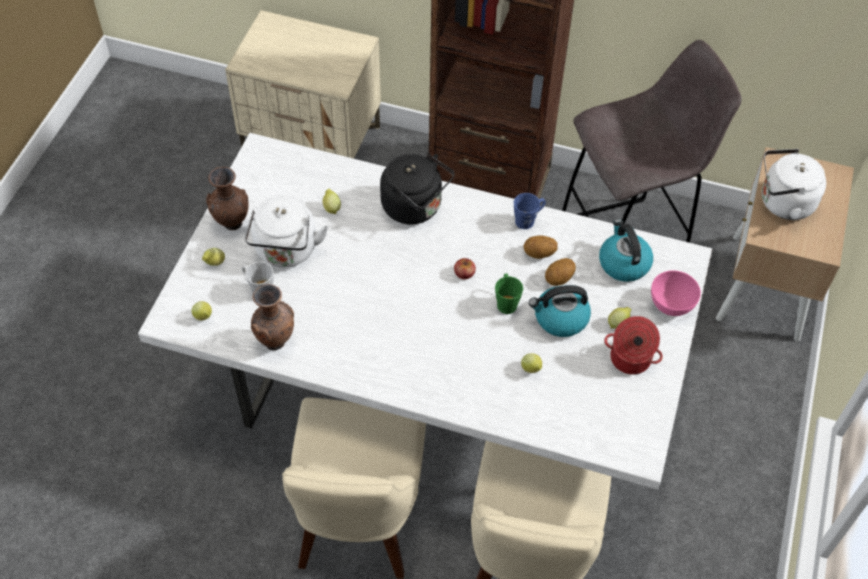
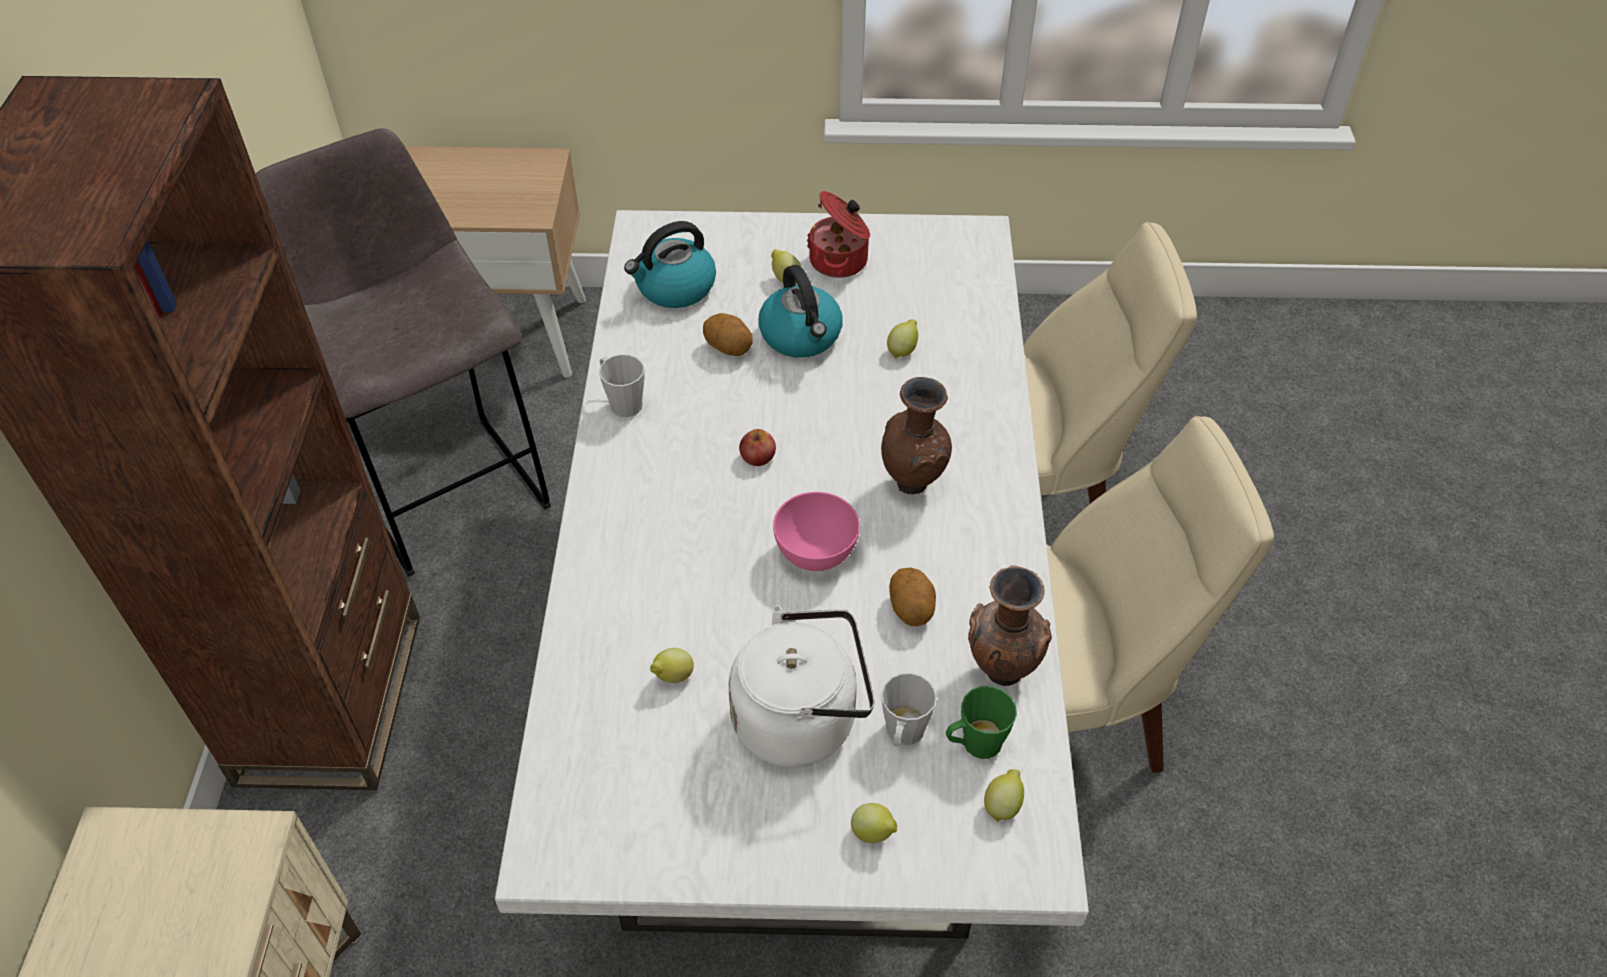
camera: 105 degrees left, 5 degrees down
brown vase [206,167,249,230] -> brown vase moved to [881,377,952,495]
black kettle [380,153,454,224] -> none
green mug [495,273,523,314] -> green mug moved to [946,686,1017,759]
blue mug [514,193,546,229] -> grey mug [599,354,645,417]
potato [523,236,558,259] -> potato moved to [889,567,936,626]
pink bowl [651,270,701,316] -> pink bowl moved to [773,492,860,571]
white kettle [762,149,826,220] -> none

